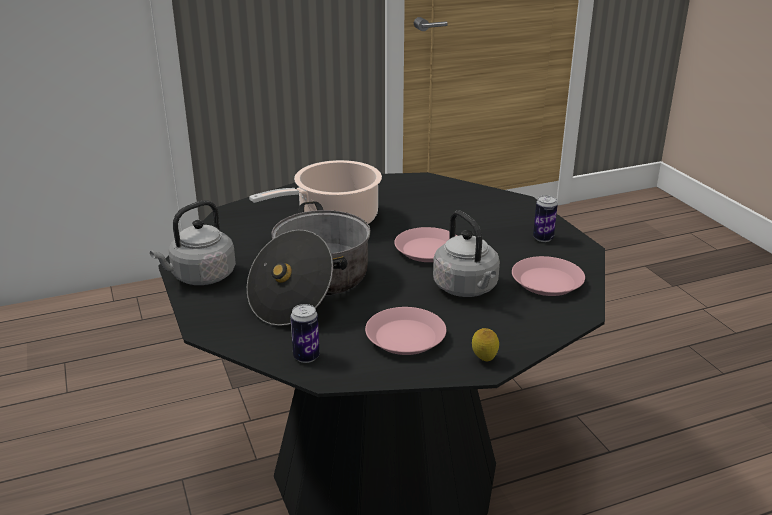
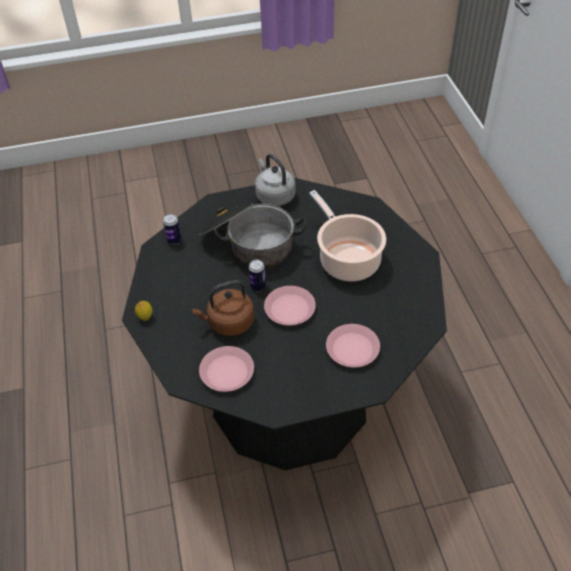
camera: 100 degrees right, 20 degrees up
pink plate [365,307,446,355] -> pink plate moved to [326,324,380,367]
grey kettle [433,210,500,297] -> brown kettle [192,280,254,336]
can [533,195,558,242] -> can moved to [248,260,266,291]

